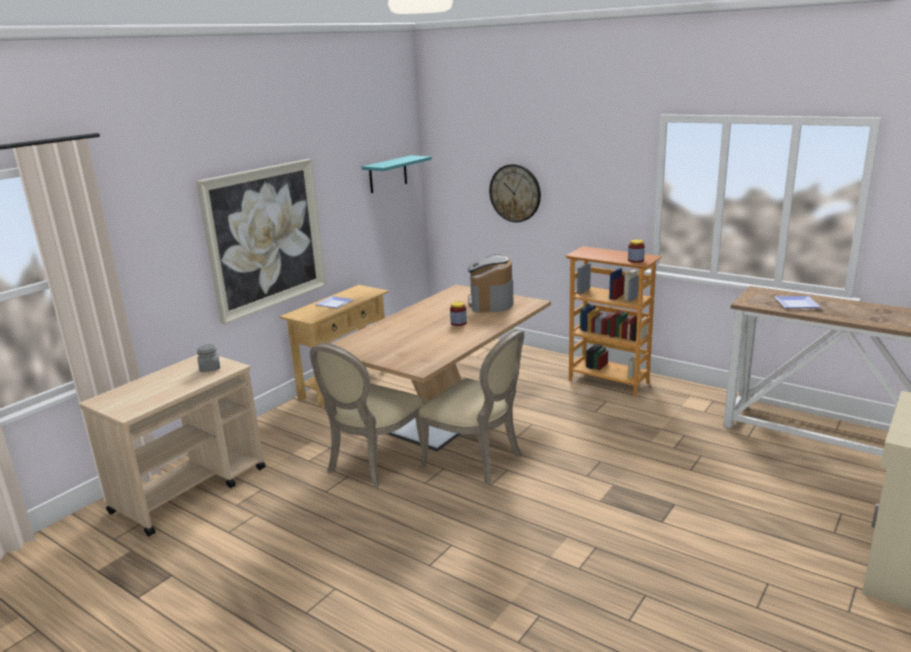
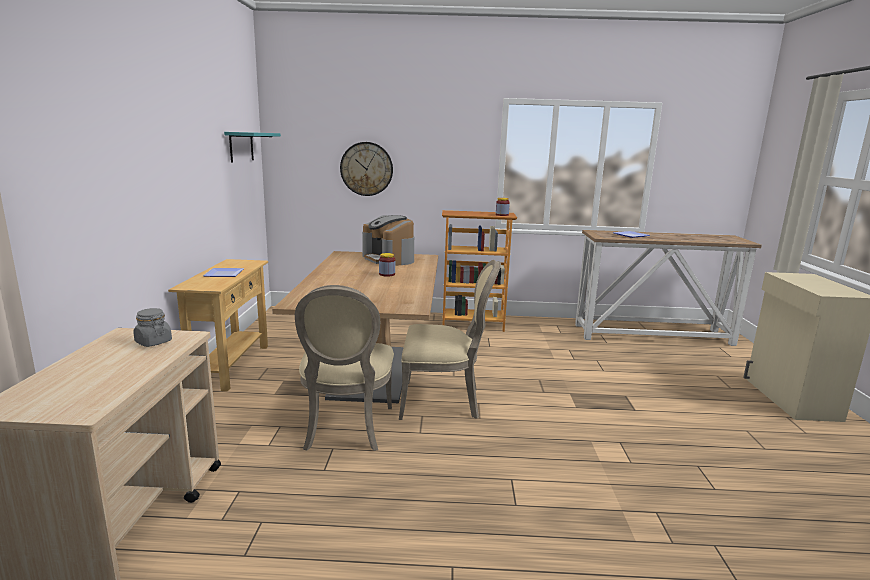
camera: 35 degrees left, 5 degrees down
picture [196,159,326,324] -> none

